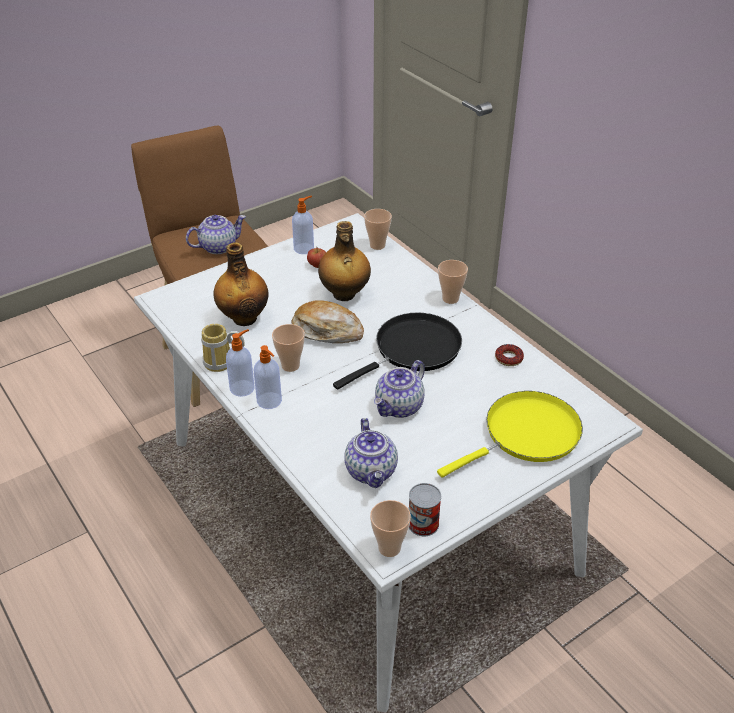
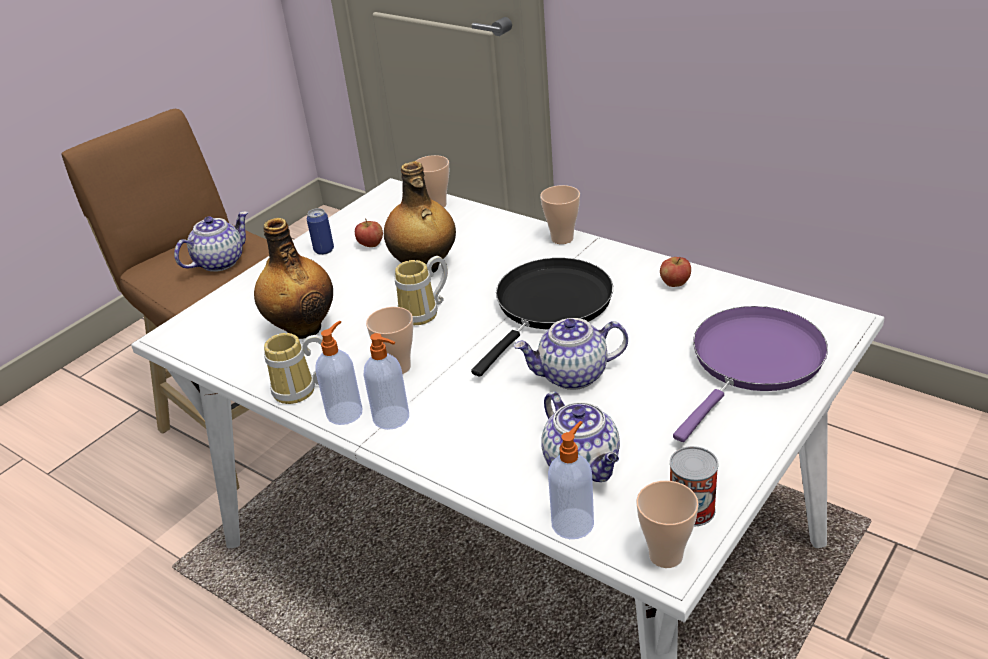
camera: 15 degrees left, 5 degrees down
soap dispenser [292,196,314,254] -> soap dispenser moved to [548,421,594,539]
bread [292,300,364,343] -> mug [395,256,448,325]
teapot [374,360,425,418] -> teapot turned 60 degrees clockwise [514,318,628,390]
yellow frying pan [437,391,583,478] -> purple frying pan [673,306,828,442]
donut [495,344,524,366] -> apple [660,257,691,287]
none -> can [307,208,334,255]

